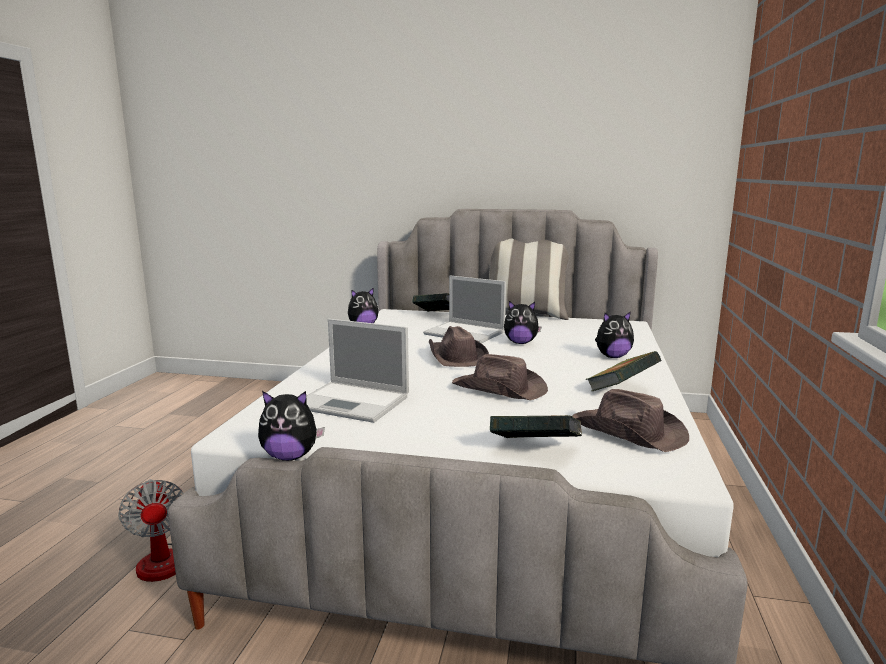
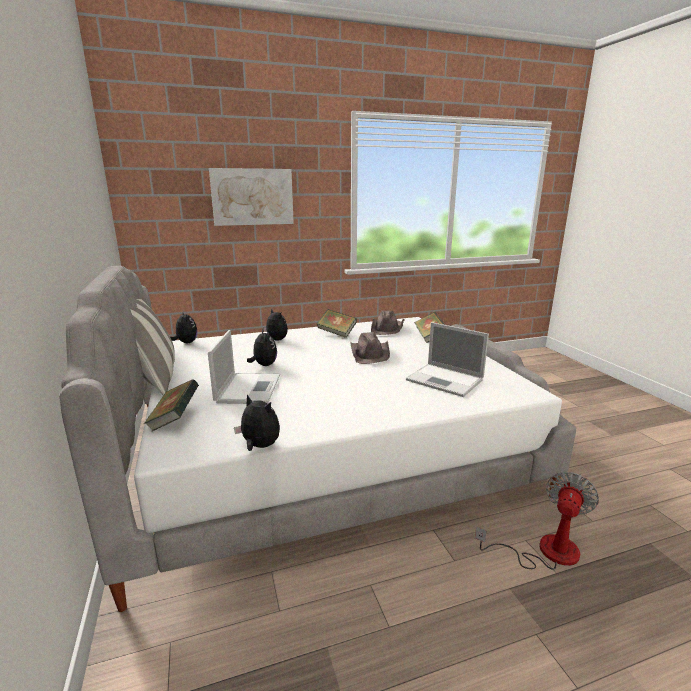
camera: 120 degrees left, 5 degrees up
plush toy [258,391,325,461] -> plush toy moved to [170,313,197,343]
laptop [306,319,409,423] -> laptop turned 135 degrees clockwise [406,322,489,397]
brown hat [429,326,489,367] -> none
none -> picture [209,168,294,226]

